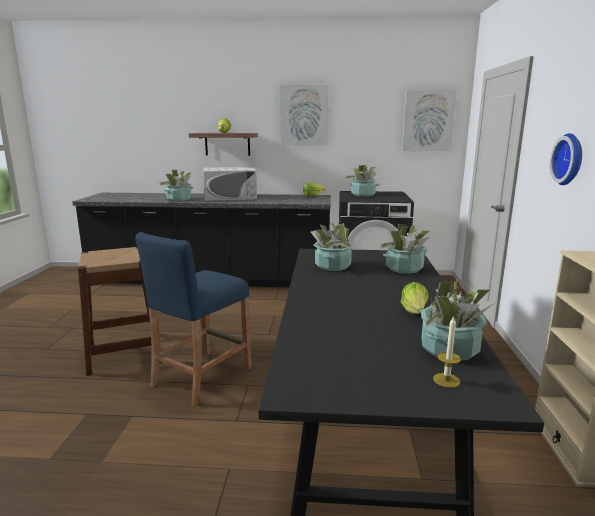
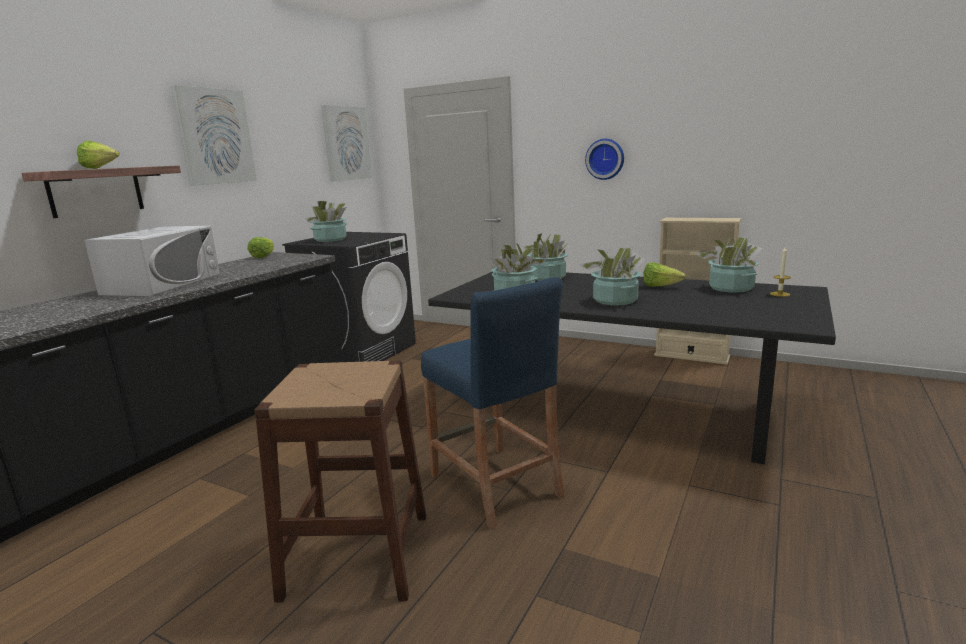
camera: 65 degrees left, 0 degrees up
potted plant [159,170,194,201] -> potted plant moved to [579,247,645,306]

